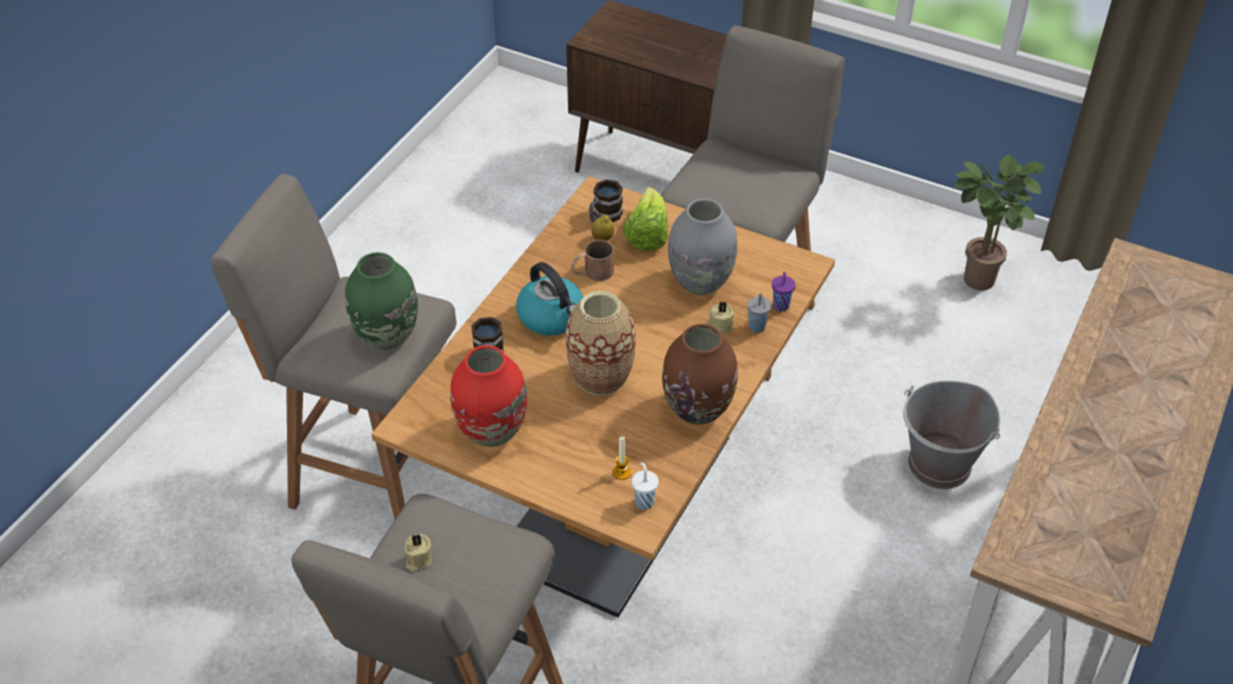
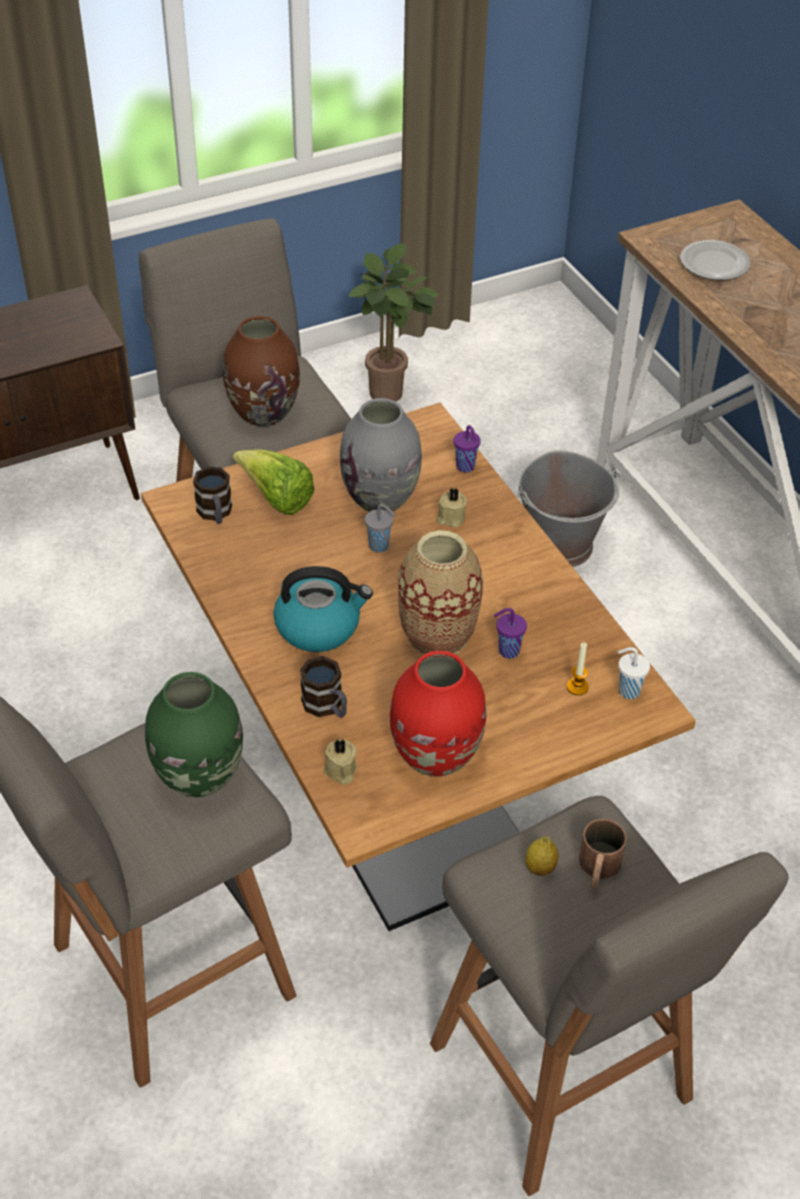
camera: 55 degrees left, 0 degrees up
beige candle [405,534,432,571] -> beige candle moved to [324,739,358,785]
brown mug [571,240,614,281] -> brown mug moved to [579,819,627,889]
lemon [592,215,614,241] -> lemon moved to [526,836,559,876]
brown vase [662,324,738,425] -> brown vase moved to [223,316,300,427]
grey cup [747,293,771,333] -> grey cup moved to [365,504,396,552]
none -> purple cup [494,608,527,659]
none -> plate [680,240,751,280]

